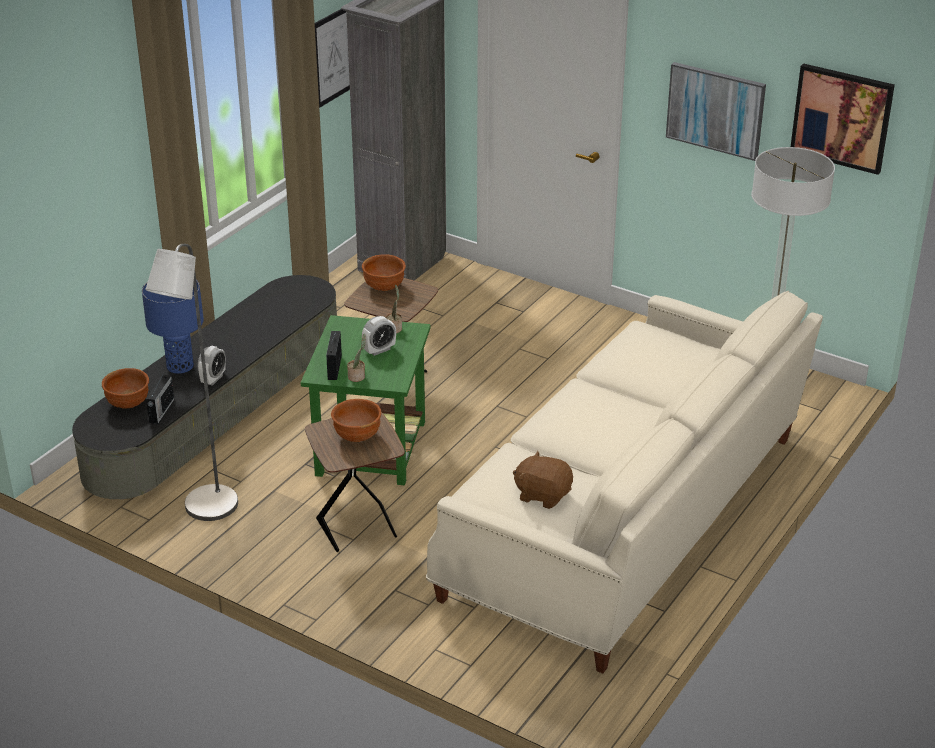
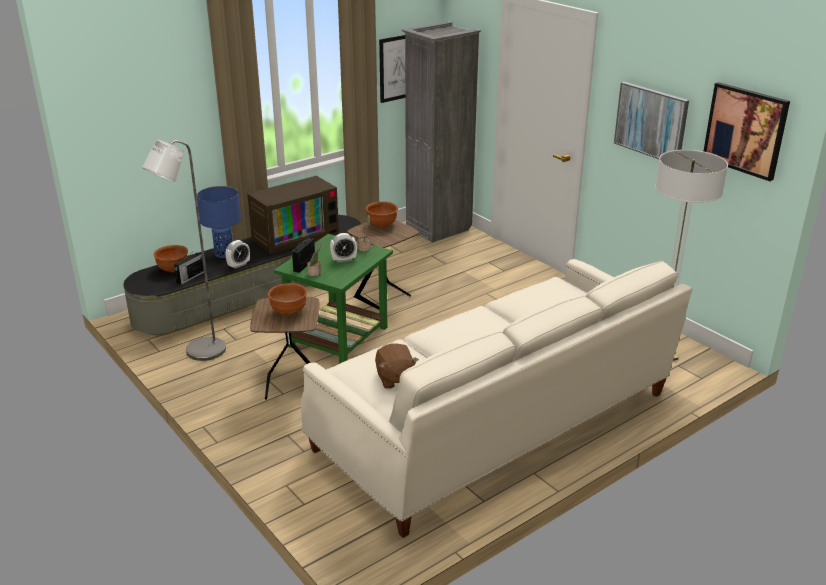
camera: 20 degrees right, 5 degrees down
brown plush toy [513,451,573,509] -> brown plush toy turned 150 degrees counterclockwise [375,343,419,389]
none -> television [247,176,339,254]

